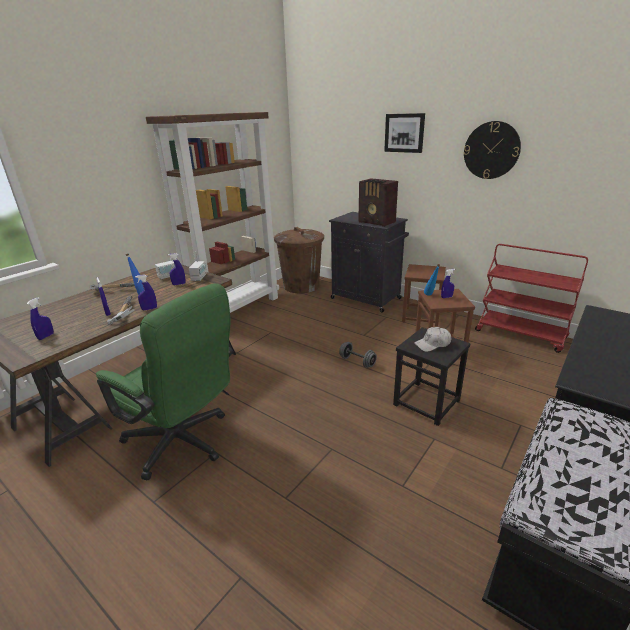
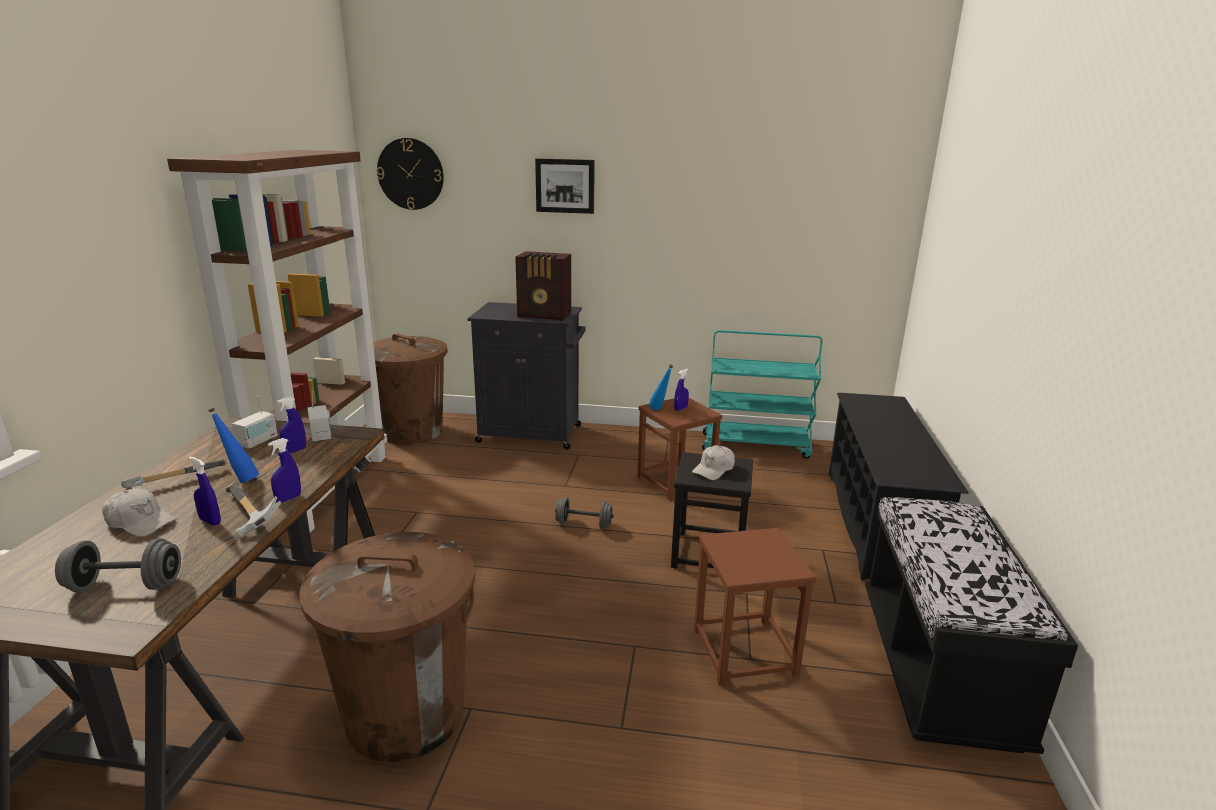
camera: 30 degrees left, 5 degrees down
blue spray bottle [27,297,54,340] -> grey dumbbell [55,539,181,592]
green office chair [96,283,233,481] -> brown trash can [299,532,475,762]
brown stool [402,264,446,326] -> brown stool moved to [694,528,817,686]
wall clock [464,121,521,179] -> wall clock moved to [376,138,444,210]
red cart [475,244,588,353] -> turquoise cart [702,330,822,459]
none -> white cap [102,489,177,537]

